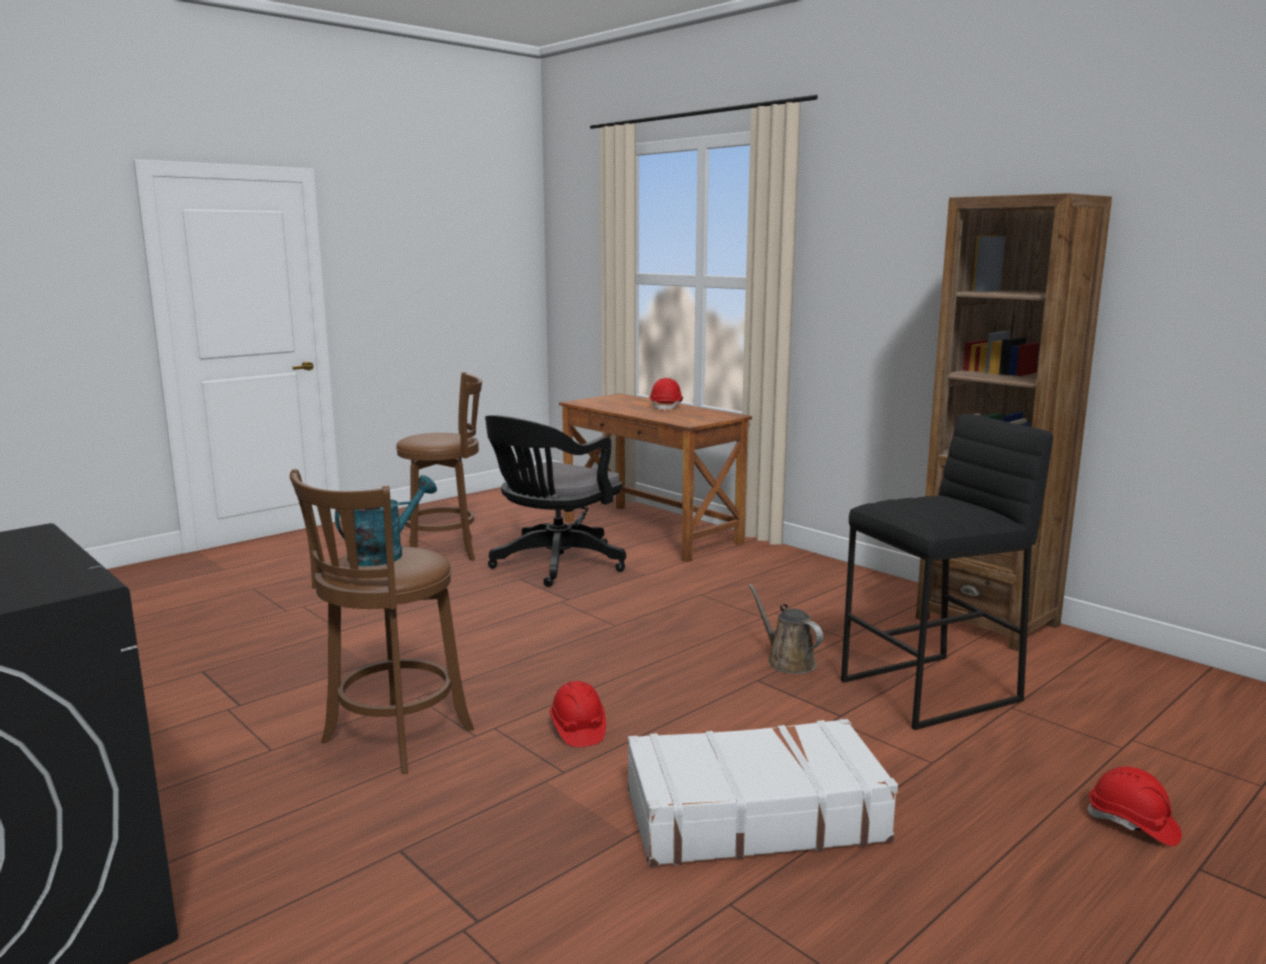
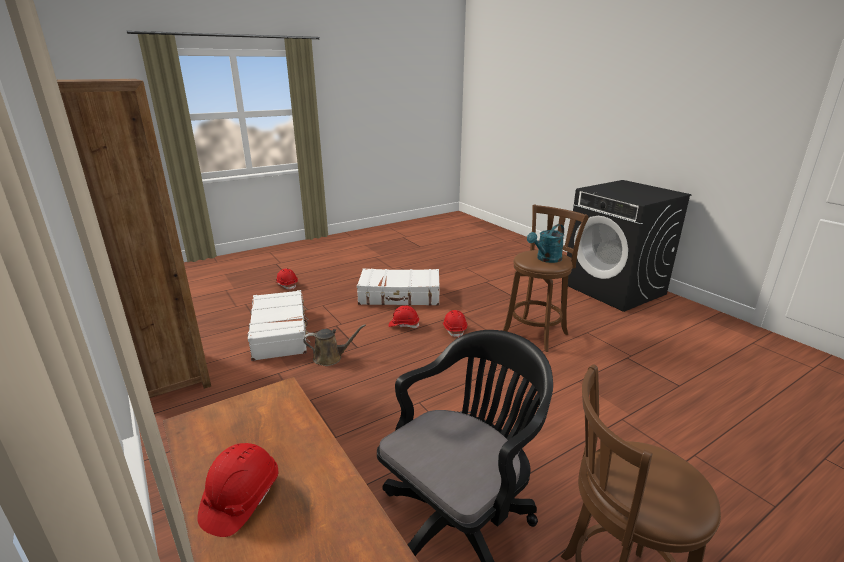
camera: 170 degrees left, 10 degrees up
brown watering can [748,584,823,674] -> brown watering can turned 75 degrees counterclockwise [303,324,366,366]
black stool [841,414,1053,730] -> white suitcase [248,290,311,361]
none -> red hard hat [388,305,420,328]

